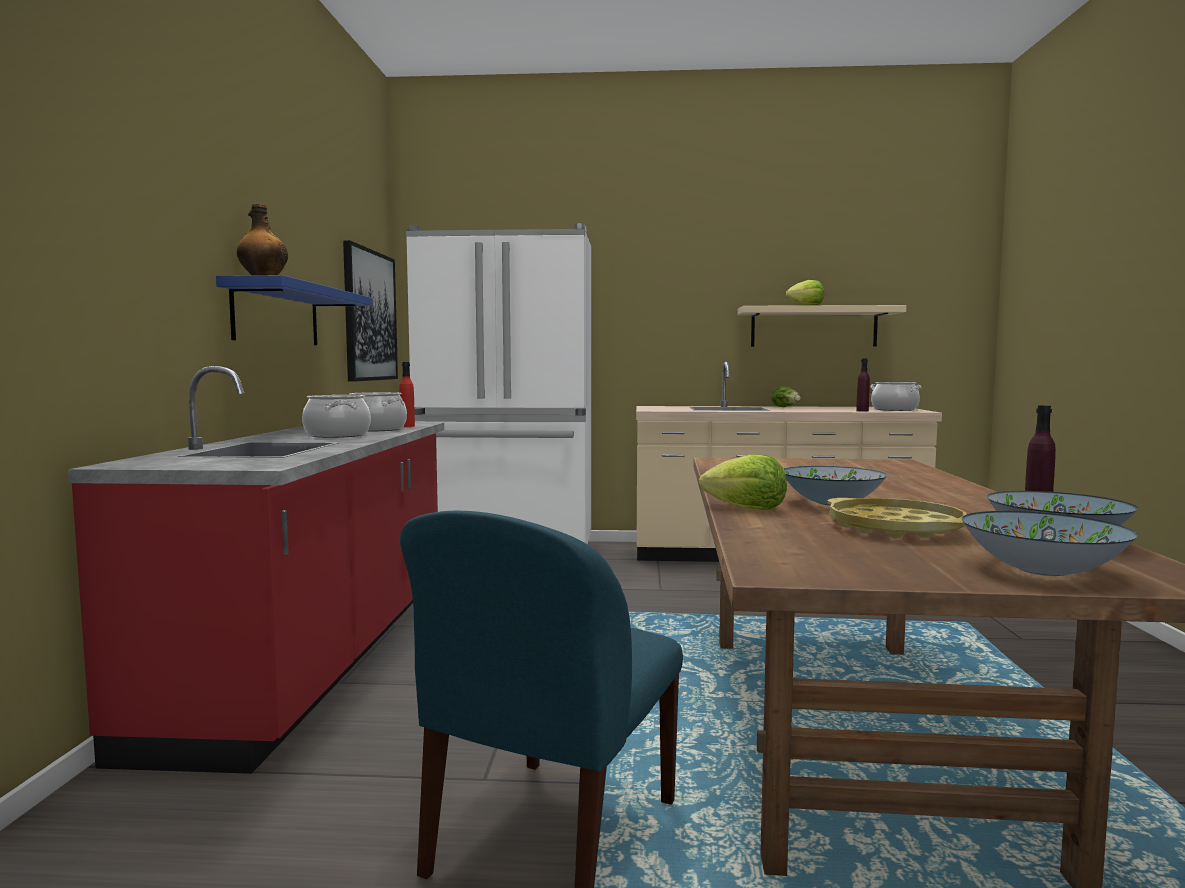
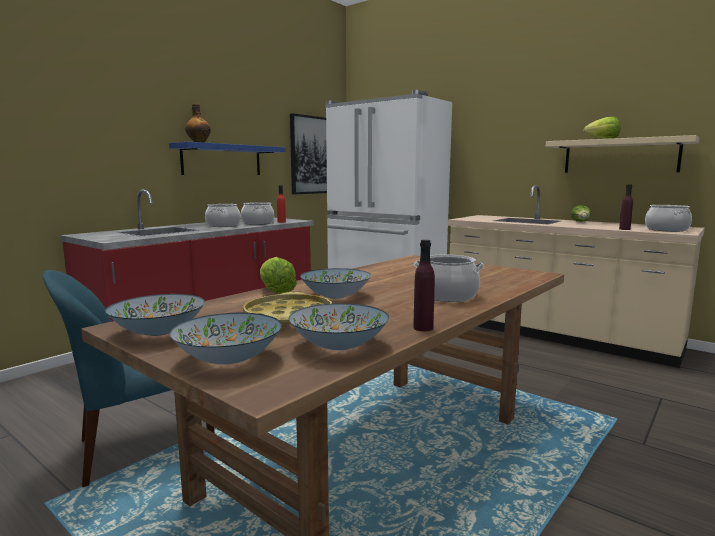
camera: 35 degrees right, 5 degrees up
none -> bowl [105,294,205,336]
none -> cooking pot [414,255,484,302]

